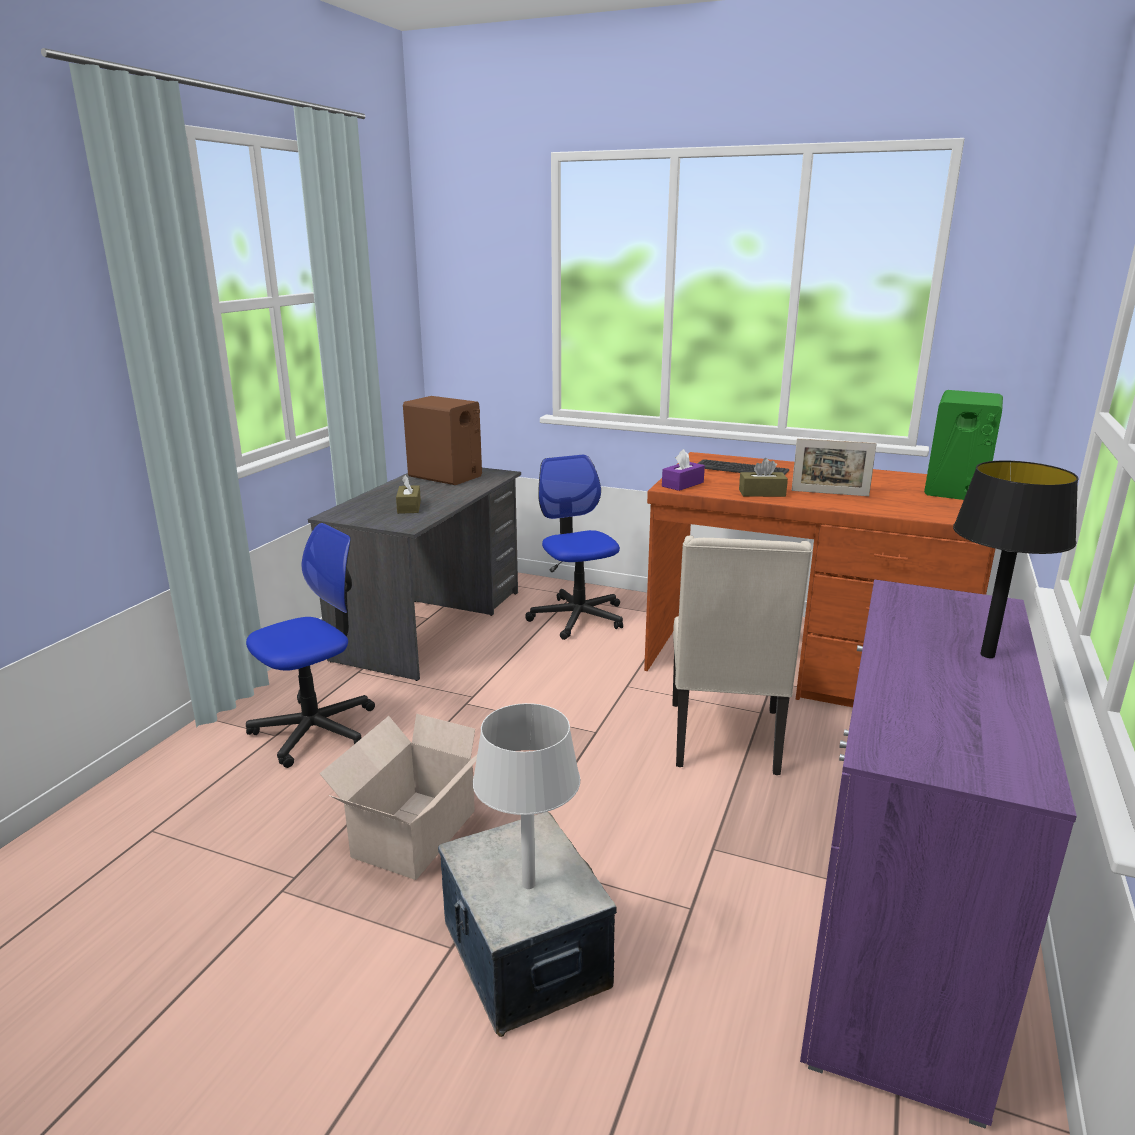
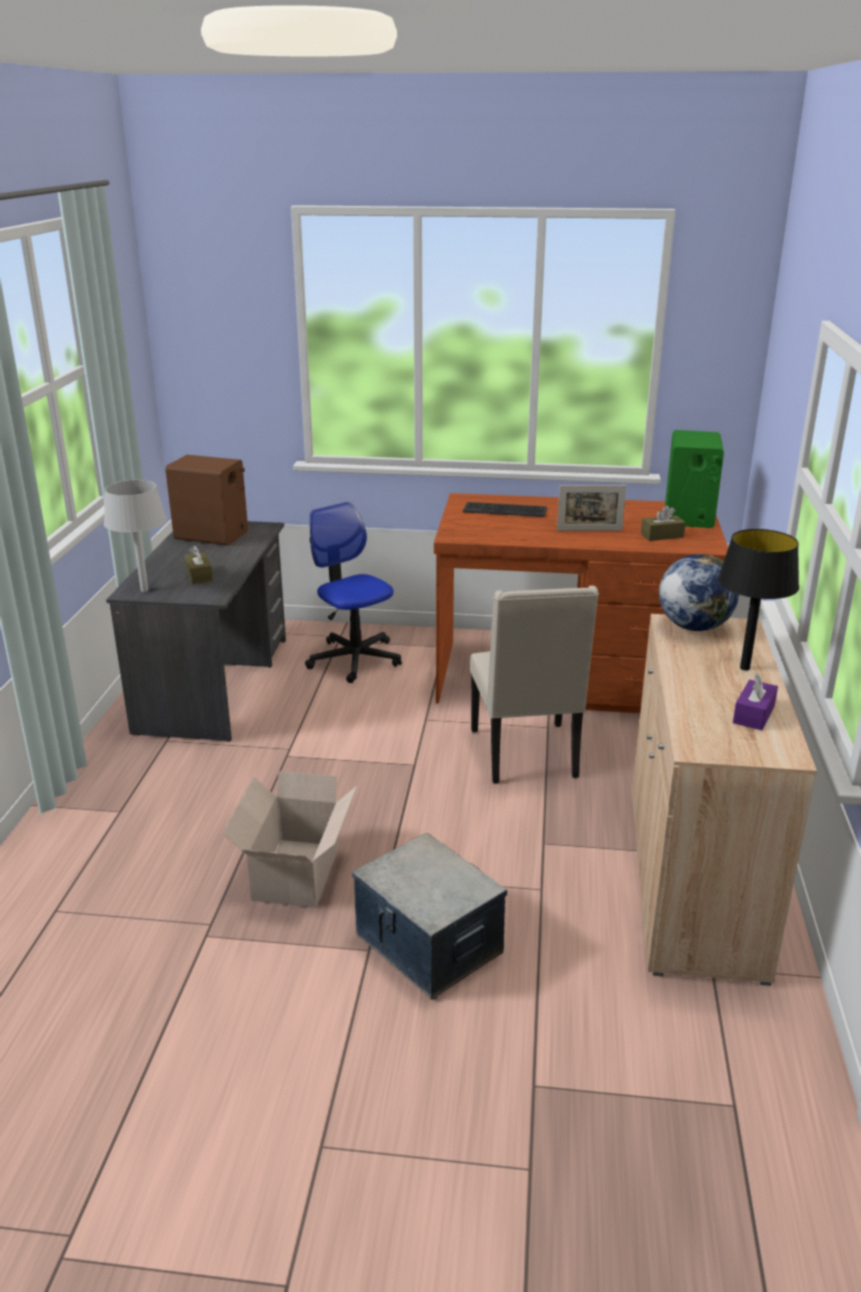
camera: 15 degrees left, 5 degrees up
office chair [246,523,375,768] -> none
grey table lamp [473,703,580,889] -> grey table lamp moved to [104,480,166,592]
purple tissue box [662,449,705,491] -> purple tissue box moved to [733,673,778,730]
brown tissue box [739,458,788,497] -> brown tissue box moved to [641,505,686,541]
purple cabinet [800,579,1077,1129] -> beige cabinet [632,614,817,986]
none -> globe [659,554,739,631]

